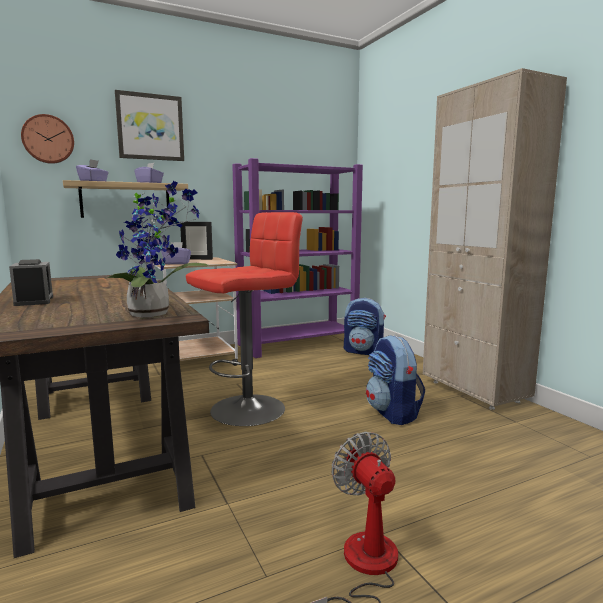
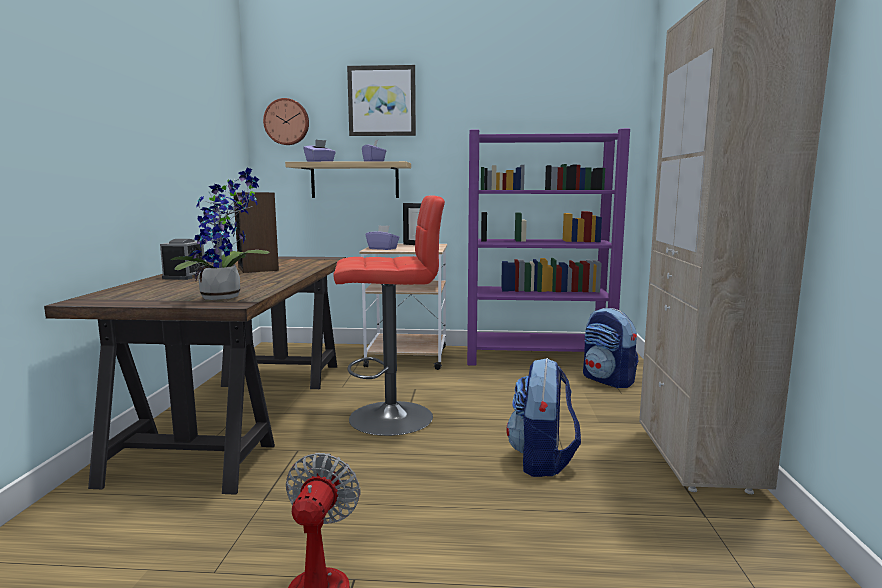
camera: 30 degrees right, 0 degrees up
none -> speaker [234,192,279,273]

